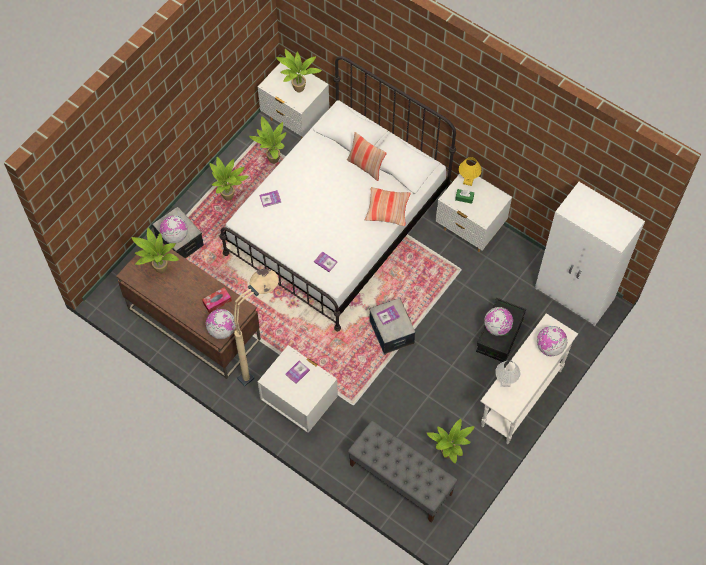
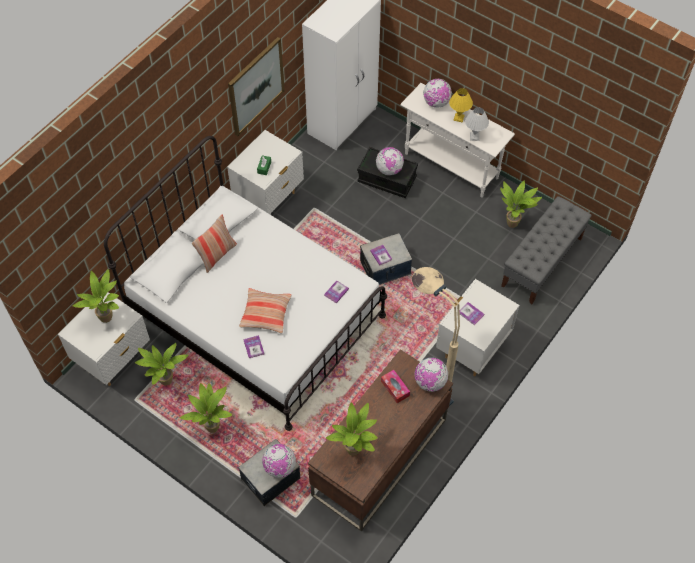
camera: 90 degrees left, 5 degrees down
pillow [365,187,411,226] -> pillow moved to [239,288,291,334]
yellow table lamp [459,157,482,186] -> yellow table lamp moved to [449,88,473,123]
none -> picture [228,37,285,136]

